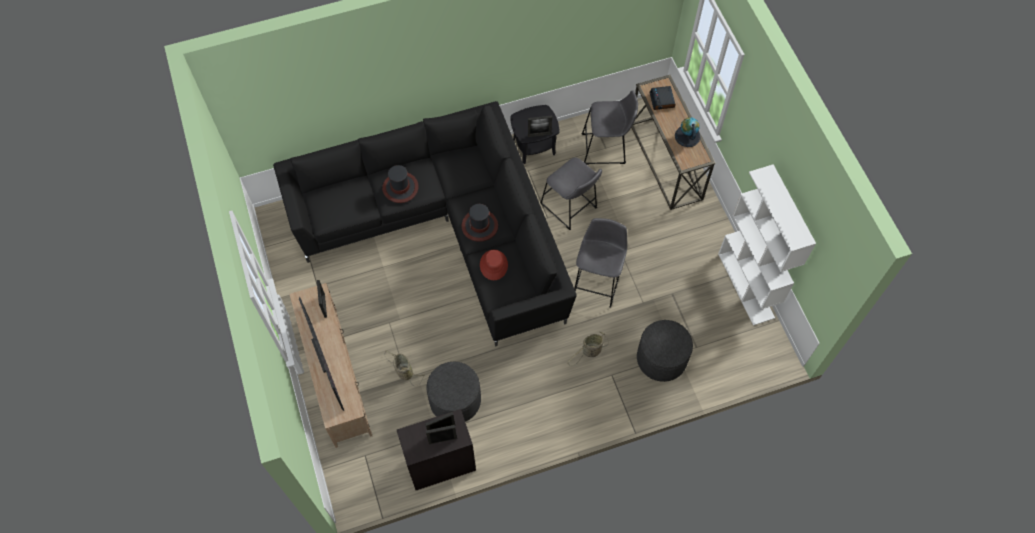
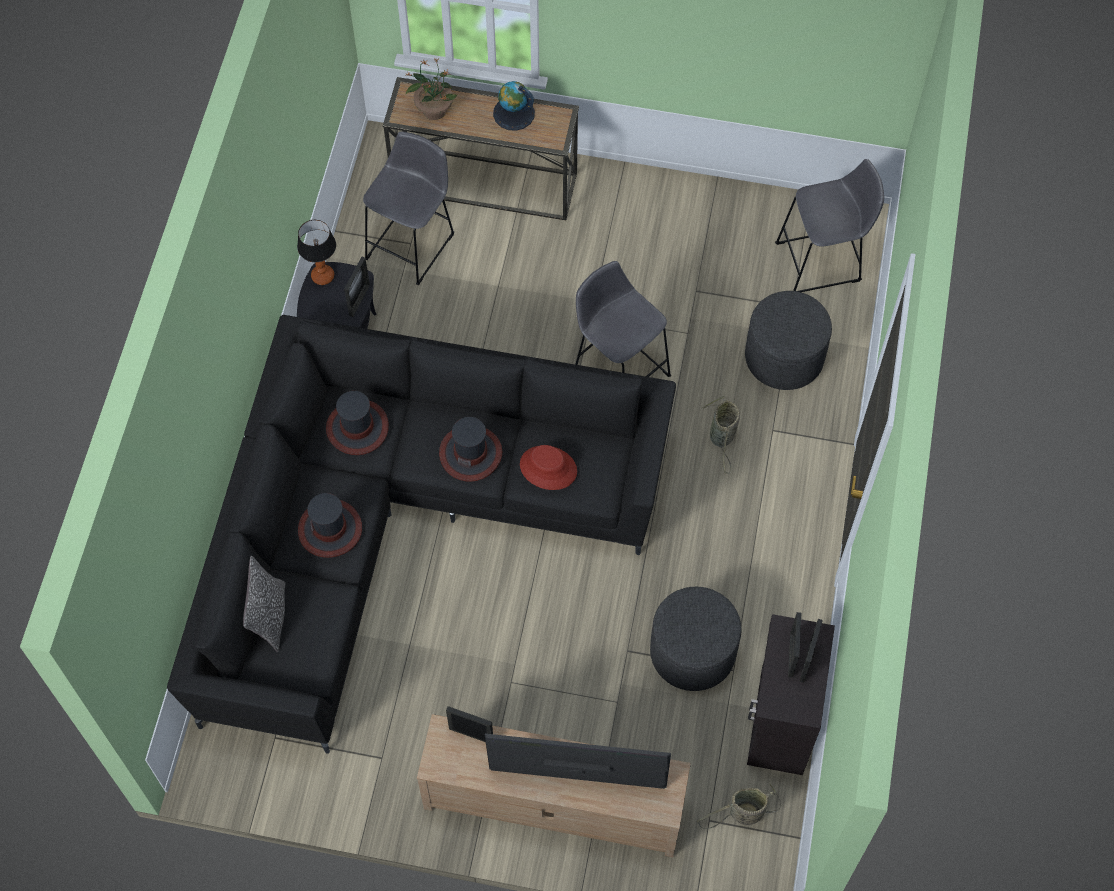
camera: 60 degrees left, 0 degrees up
basket [385,351,425,387] -> basket moved to [697,783,781,829]
grey stool [540,157,602,230] -> grey stool moved to [775,159,884,293]
alarm clock [649,86,675,110] -> potted plant [405,58,457,120]
white bookcase [718,164,816,326] -> none
none -> pillow [243,556,285,652]
none -> table lamp [297,220,336,285]
none -> hat [326,391,389,455]

